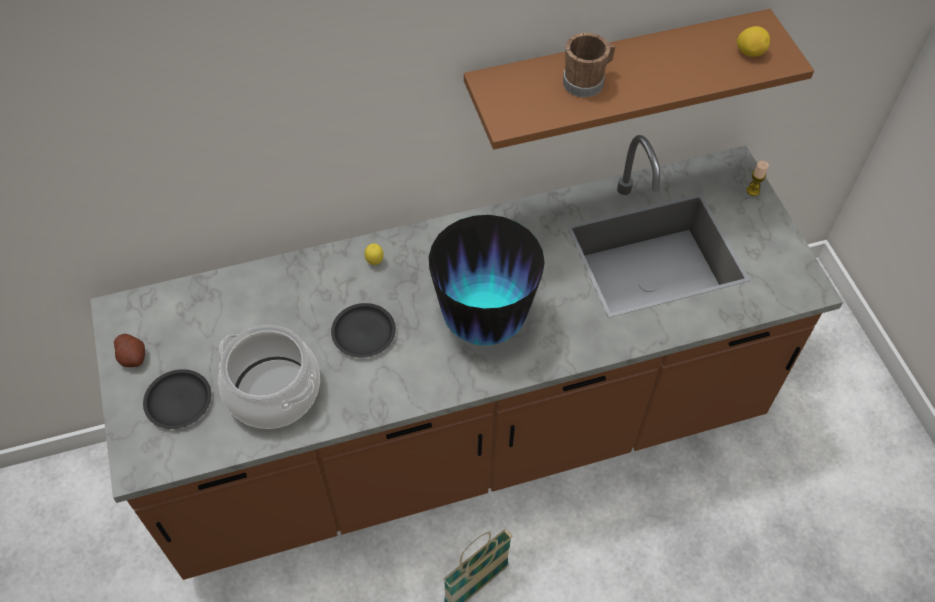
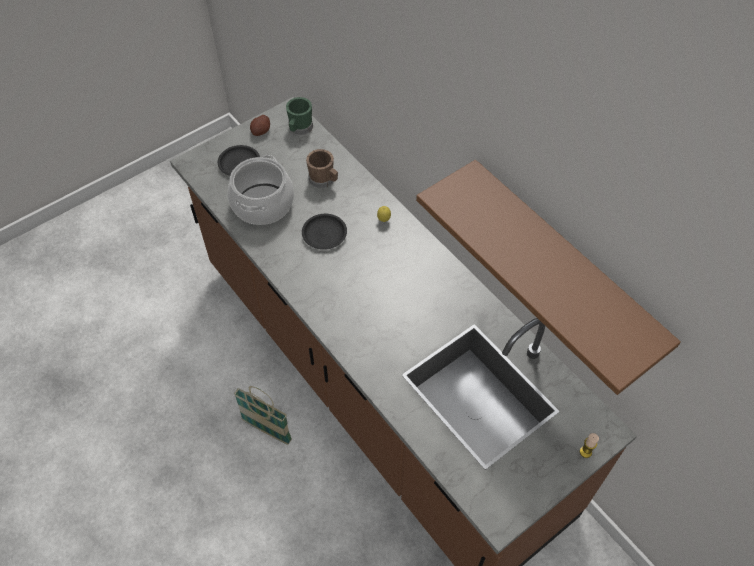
camera: 70 degrees right, 0 degrees up
vase [429,215,545,346] -> none
brown mug [563,33,615,97] -> brown mug moved to [306,149,338,188]
lemon [737,26,770,57] -> none
none -> green mug [286,97,313,135]

